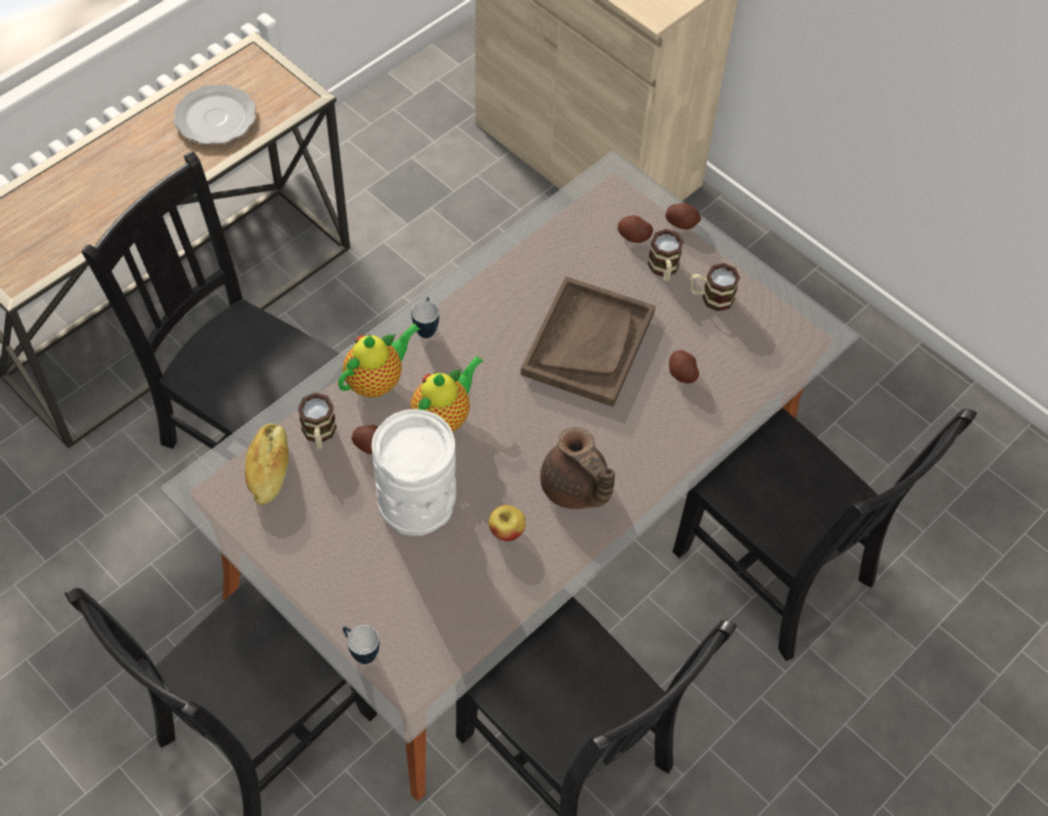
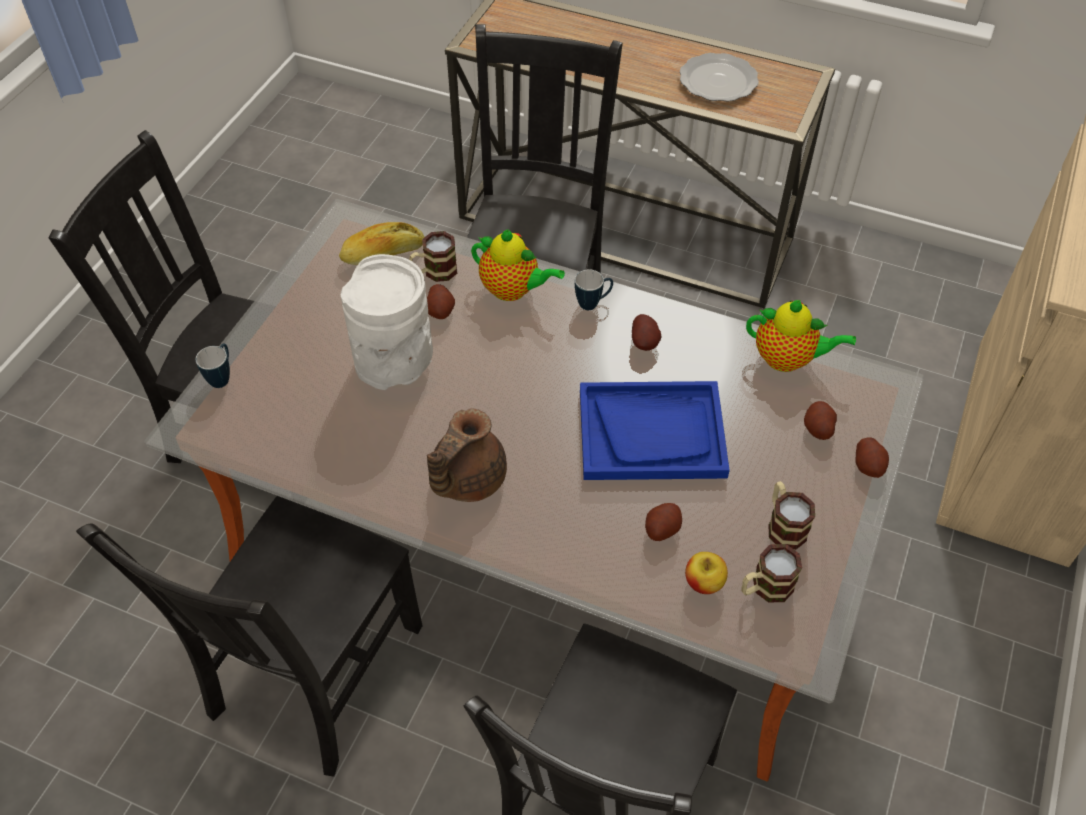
camera: 70 degrees right, 5 degrees down
teapot [411,355,484,432] -> teapot moved to [746,300,856,372]
apple [489,505,526,541] -> apple moved to [685,552,728,594]
brown tray [521,276,655,407] -> blue tray [580,381,730,480]
mug [648,229,684,282] -> mug moved to [741,544,802,603]
none -> potato [632,314,661,351]

